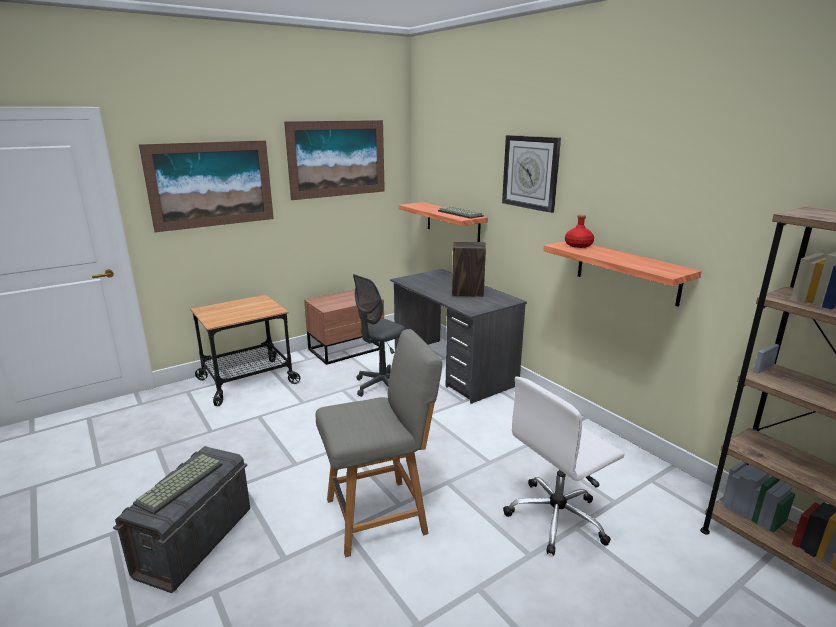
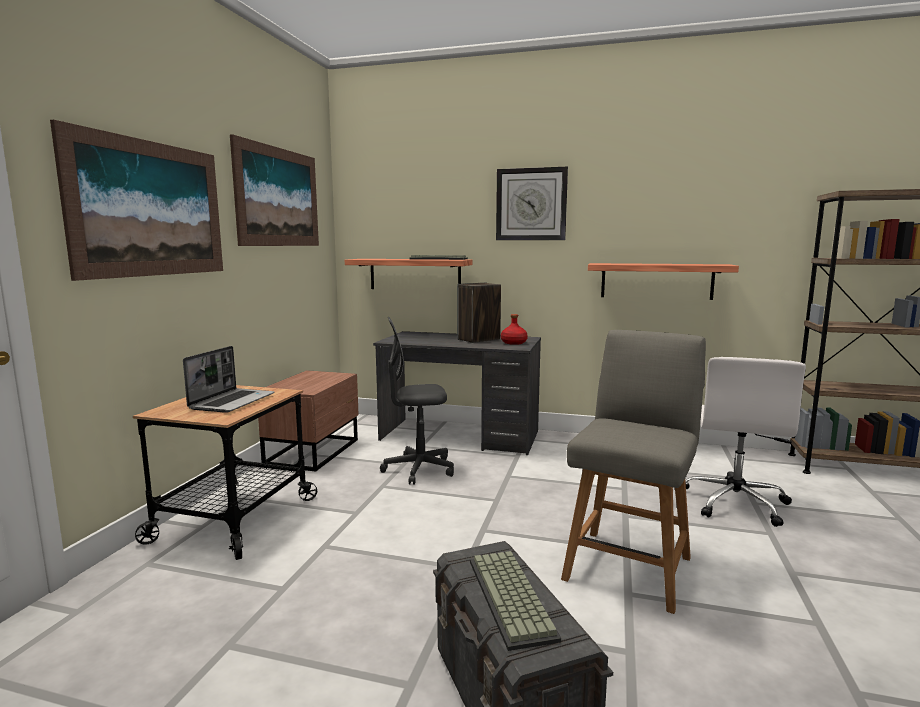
camera: 40 degrees left, 10 degrees down
grey office chair [353,274,405,397] -> grey office chair turned 75 degrees clockwise [380,317,454,485]
red bottle [565,215,594,248] -> red bottle moved to [501,314,528,345]
none -> laptop [183,346,274,413]

